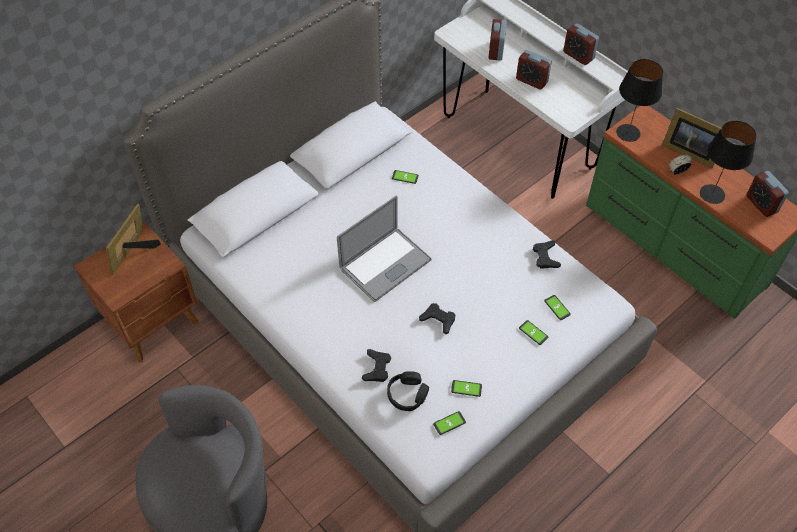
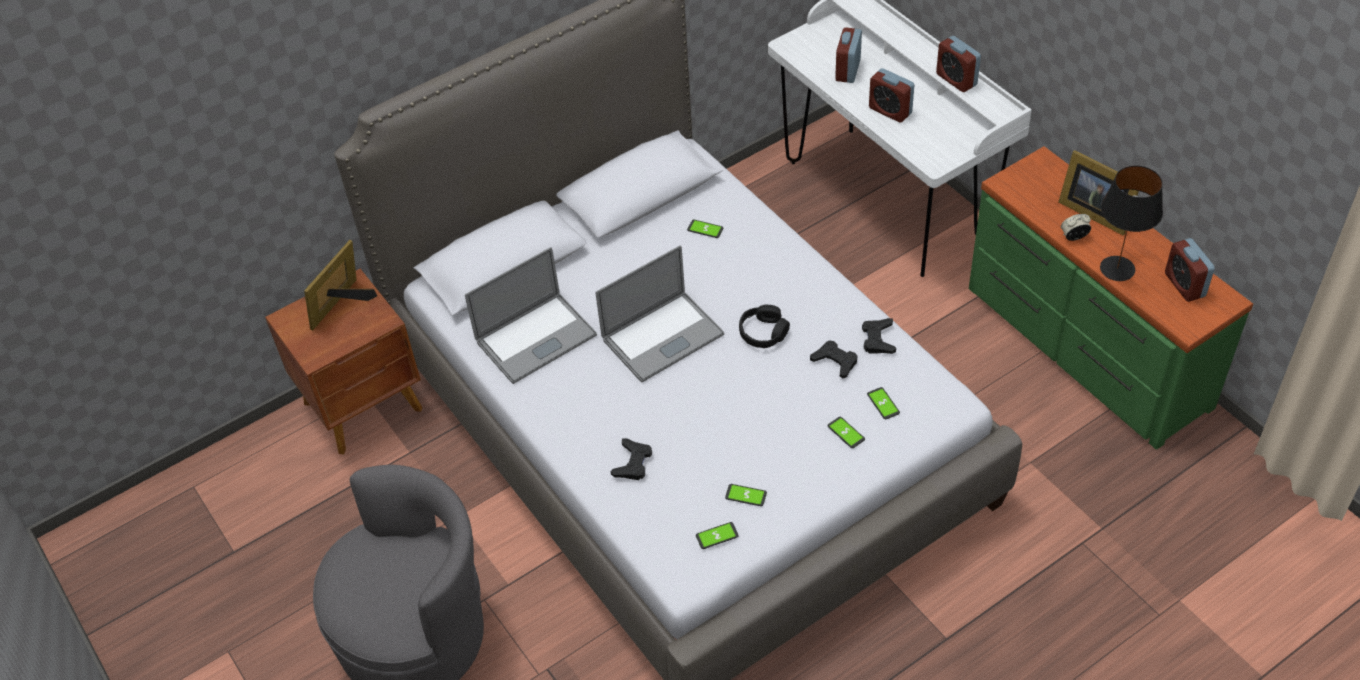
camera: 10 degrees right, 5 degrees down
black headphones [387,371,429,411] -> black headphones moved to [739,305,790,348]
black game controller [419,303,455,335] -> black game controller moved to [810,341,857,379]
black table lamp [616,59,663,142] -> none
none -> laptop [465,247,597,384]

